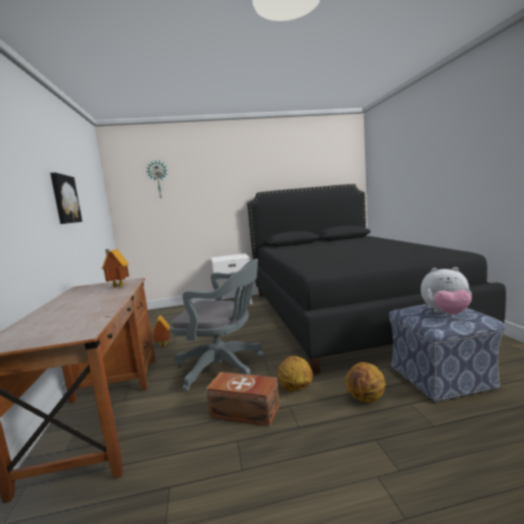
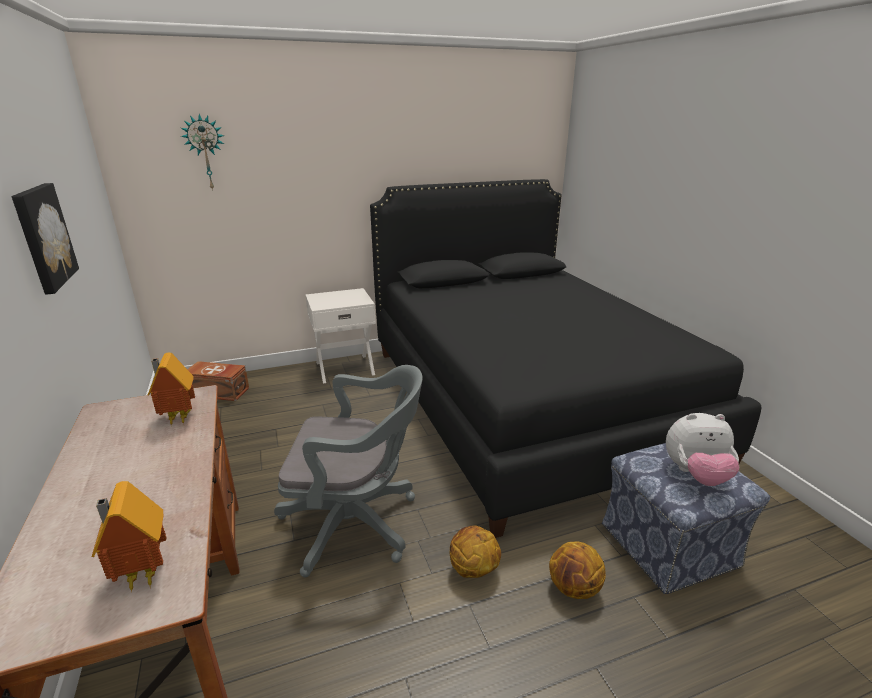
camera: 10 degrees left, 15 degrees up
toy house [152,316,170,348] -> toy house moved to [92,481,166,593]
brown storage box [206,372,280,426] -> brown storage box moved to [187,361,249,401]

